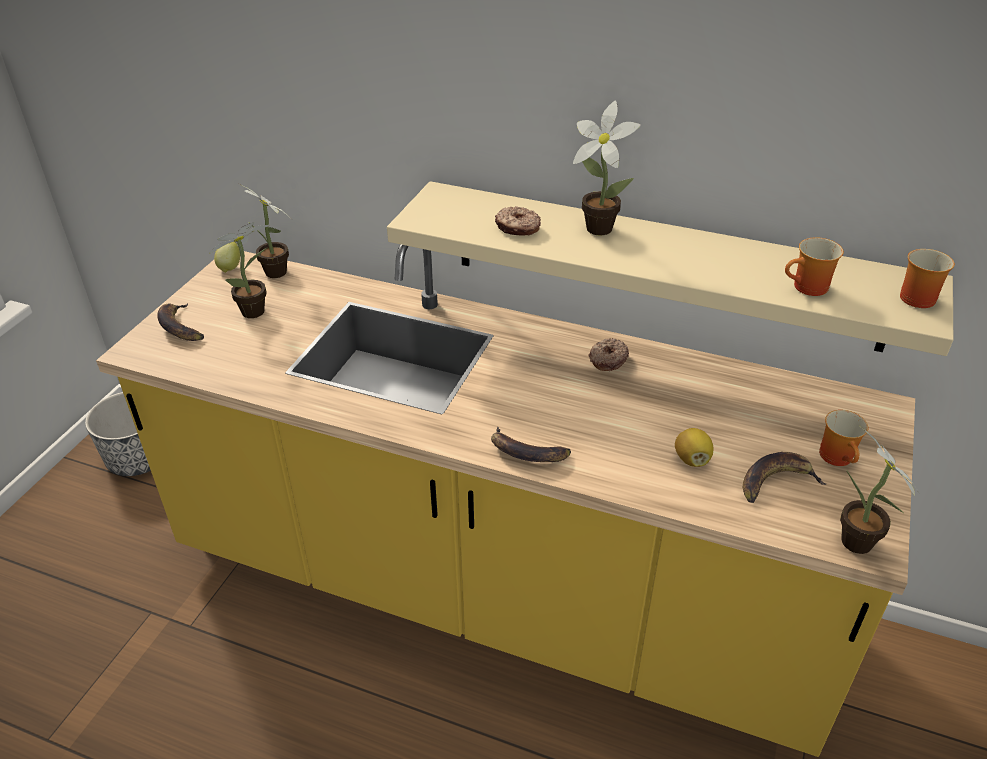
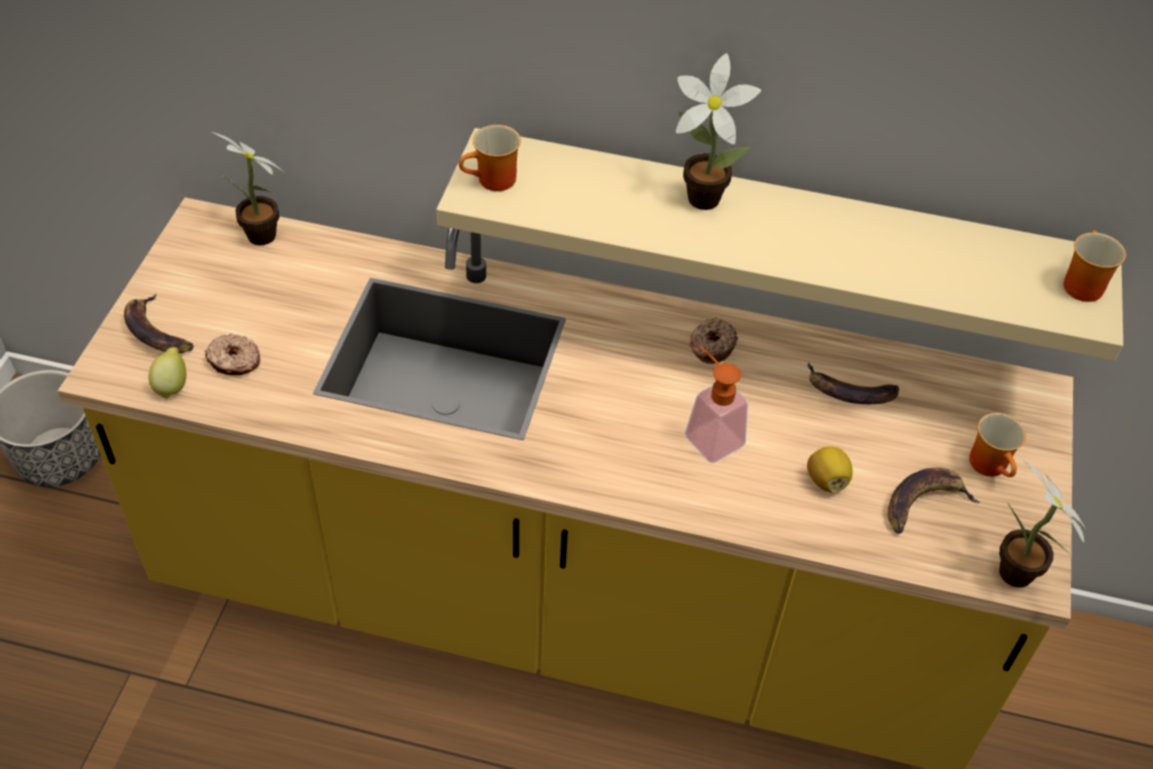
camera: 10 degrees left, 10 degrees up
potted plant [209,222,270,318] -> none
lemon [214,241,240,273] -> lemon moved to [148,347,186,399]
banana [491,426,571,462] -> banana moved to [808,363,899,404]
donut [495,206,541,236] -> donut moved to [205,334,260,375]
mug [785,237,844,296] -> mug moved to [459,125,521,191]
none -> soap dispenser [685,344,748,463]

